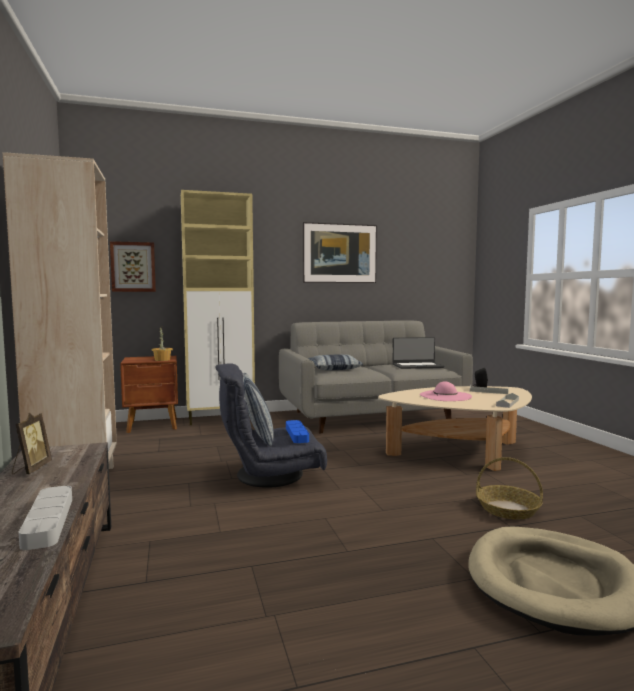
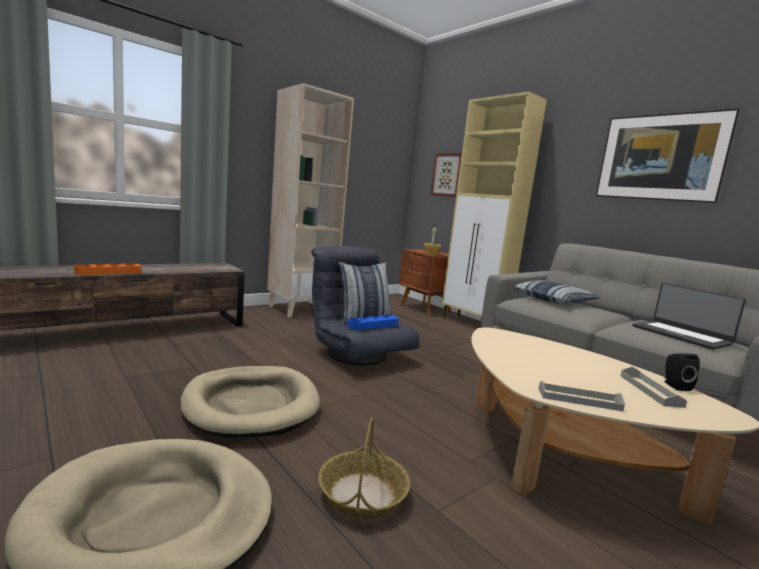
camera: 65 degrees right, 5 degrees up
picture frame [12,413,52,474] -> none
grey tray [19,486,72,550] -> orange tray [74,263,141,275]
pink hat [420,381,472,401] -> none
none -> beige dog bed [180,366,320,438]

